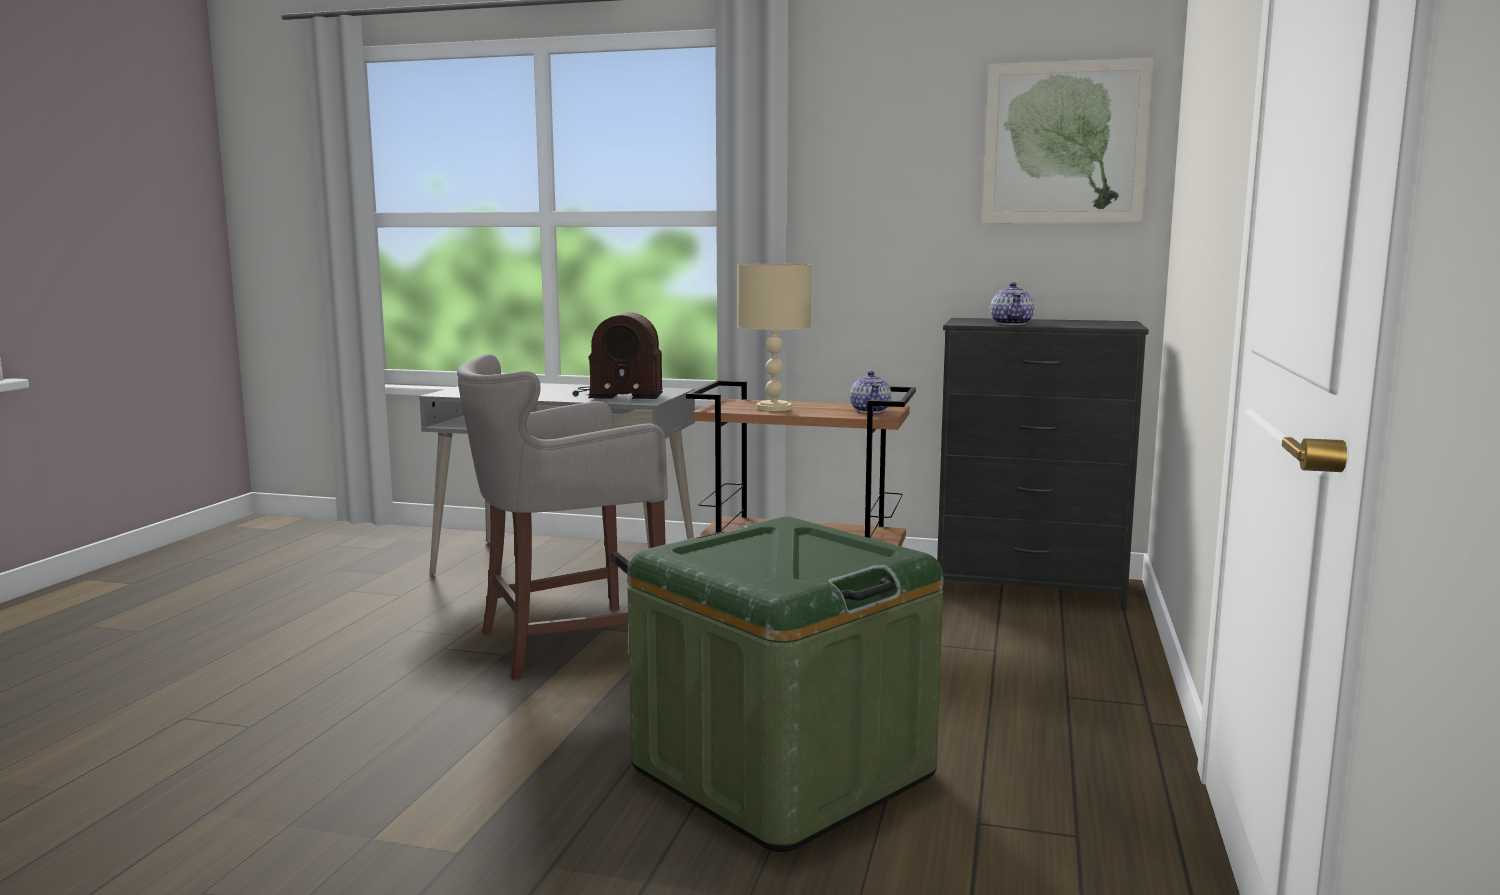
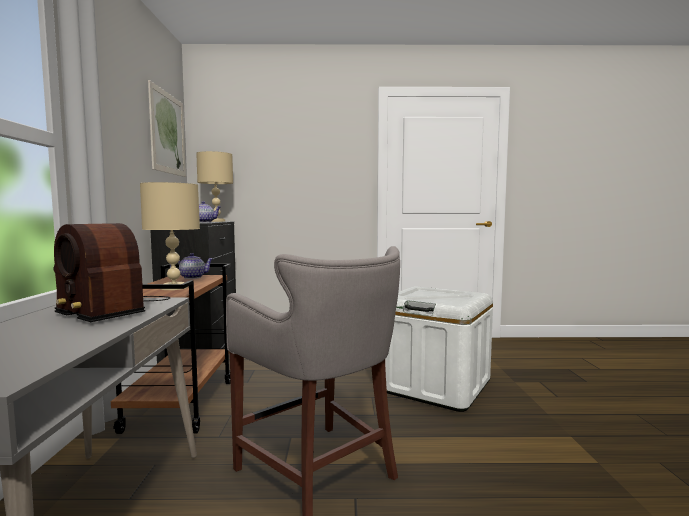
camera: 105 degrees left, 5 degrees down
radio [573,312,663,399] -> radio turned 135 degrees clockwise [53,223,170,322]
green storage box [627,517,944,852] -> white storage box [385,286,493,412]
none -> beige table lamp [196,151,233,222]

